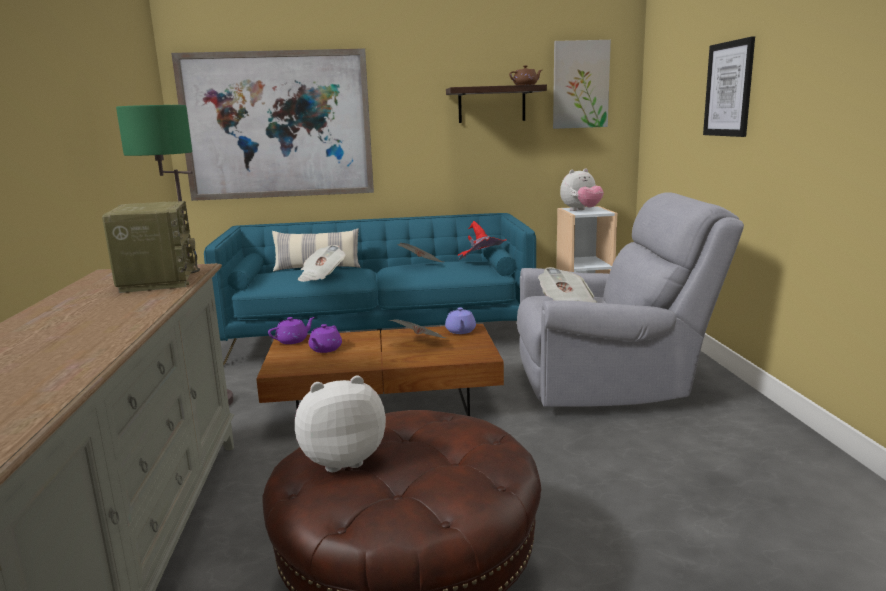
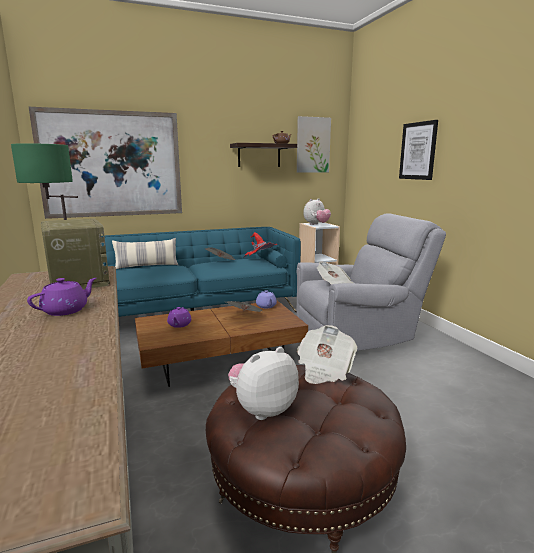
camera: 15 degrees left, 0 degrees up
purple teapot [268,317,315,344] -> purple teapot moved to [27,278,96,316]
newspaper [298,245,345,282] -> newspaper moved to [297,325,357,384]

